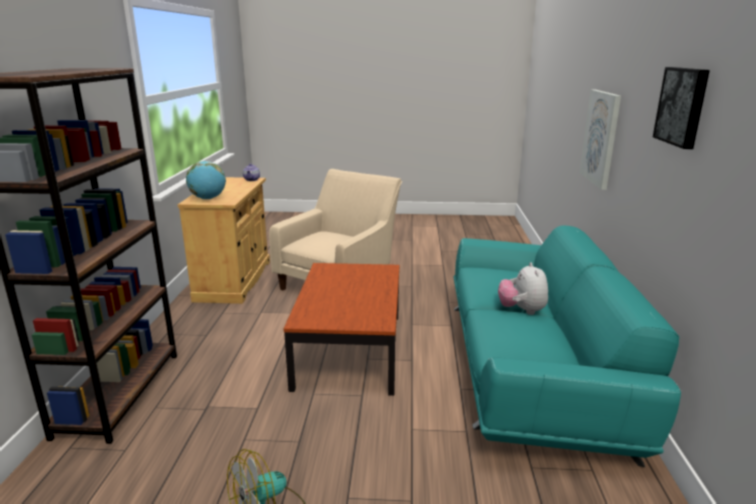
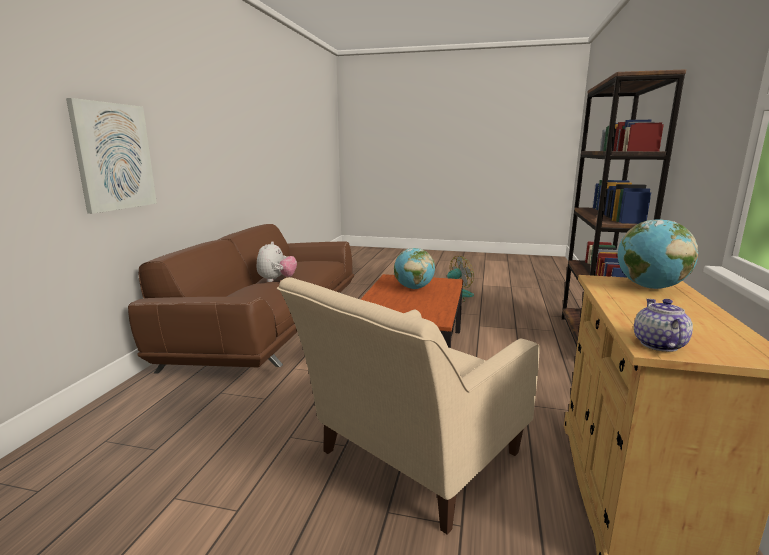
camera: 170 degrees left, 5 degrees down
turquoise sofa [454,226,681,467] -> brown sofa [128,224,354,374]
picture [653,67,710,149] -> none
none -> globe [394,248,435,289]

